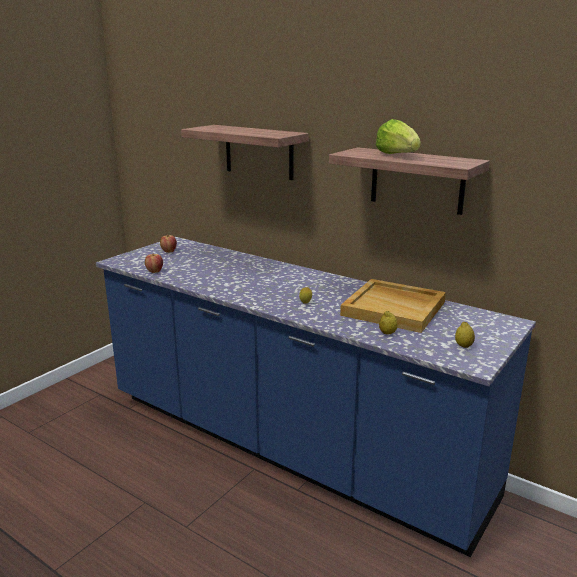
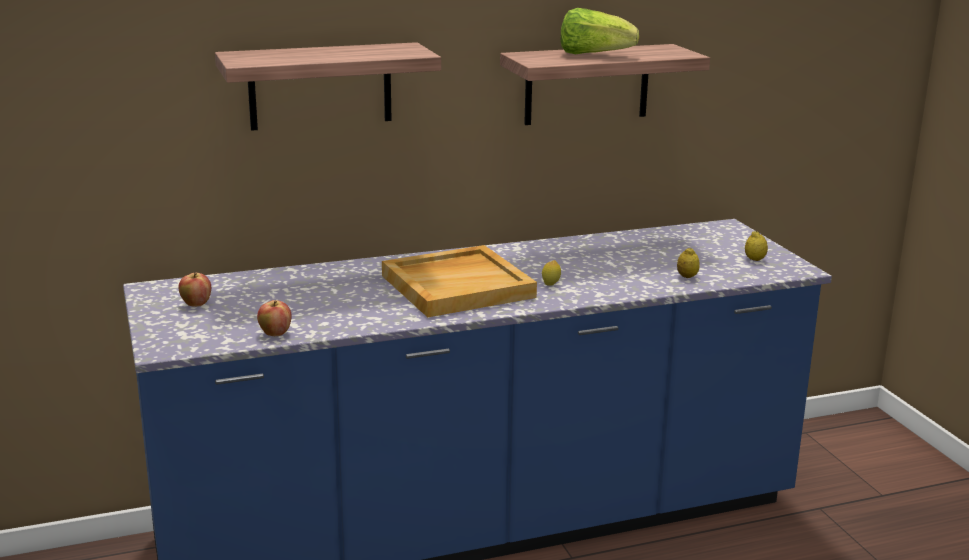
camera: 55 degrees left, 0 degrees up
beige tray [340,279,446,333] -> beige tray moved to [382,245,537,317]

